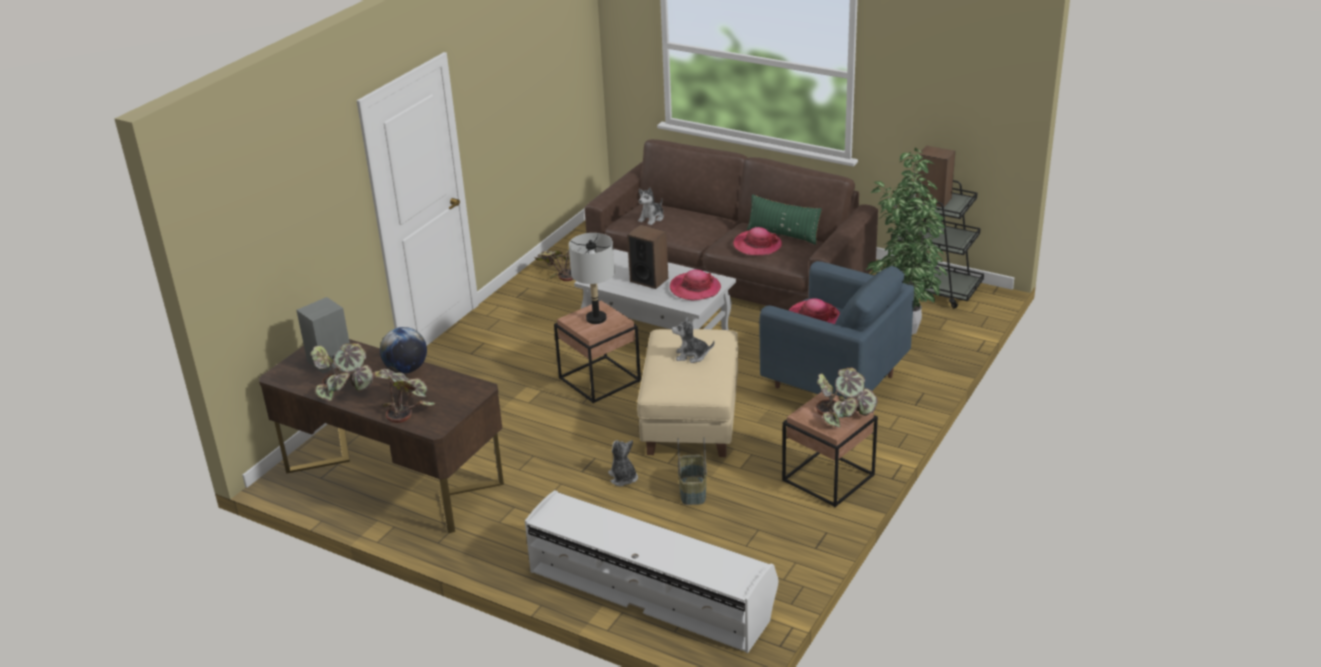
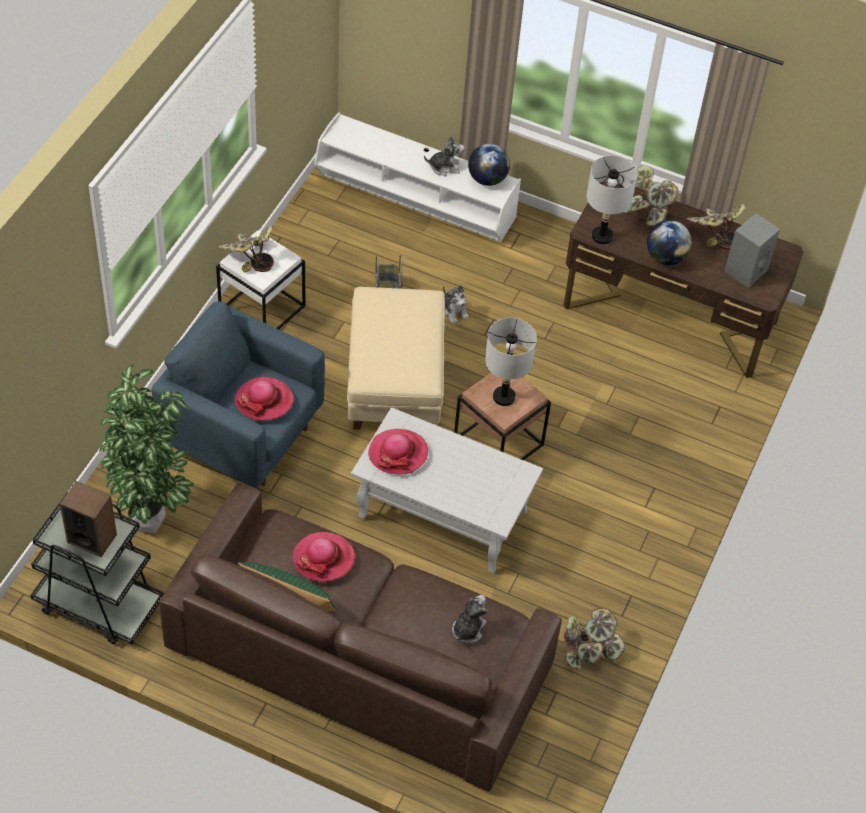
camera: 170 degrees right, 20 degrees up
speaker [627,225,668,289] -> none
plush toy [672,316,715,363] -> plush toy moved to [424,136,465,176]
brown side table [782,392,878,507] -> white side table [216,230,305,329]
none -> globe [468,144,510,186]
none -> grey table lamp [587,156,637,244]

